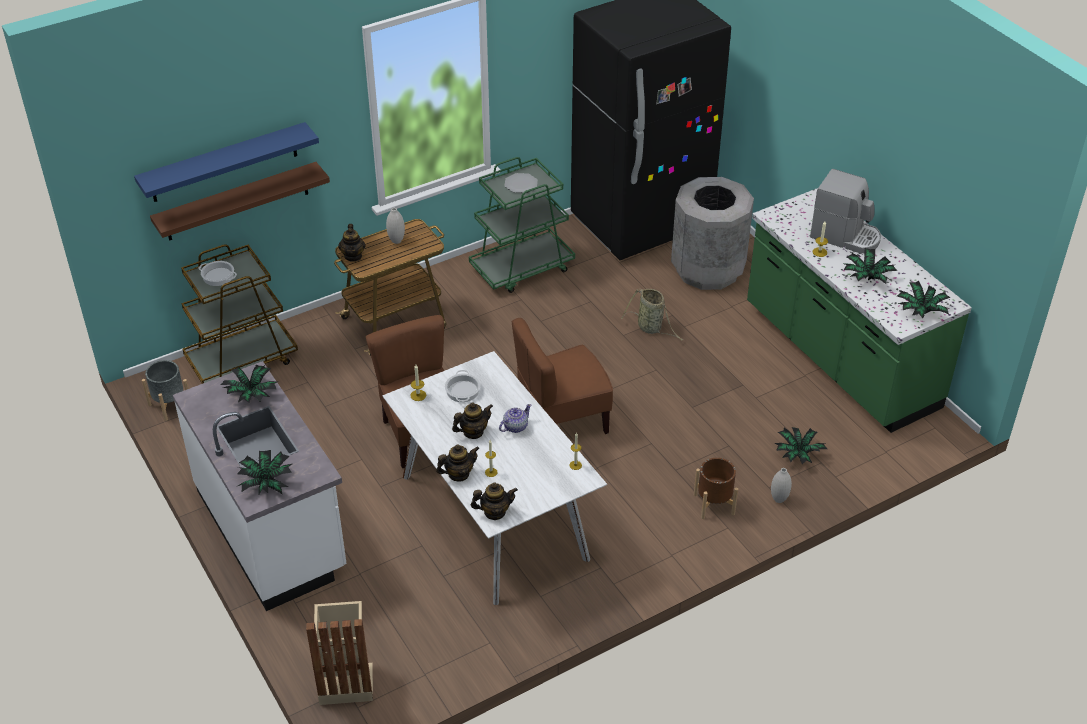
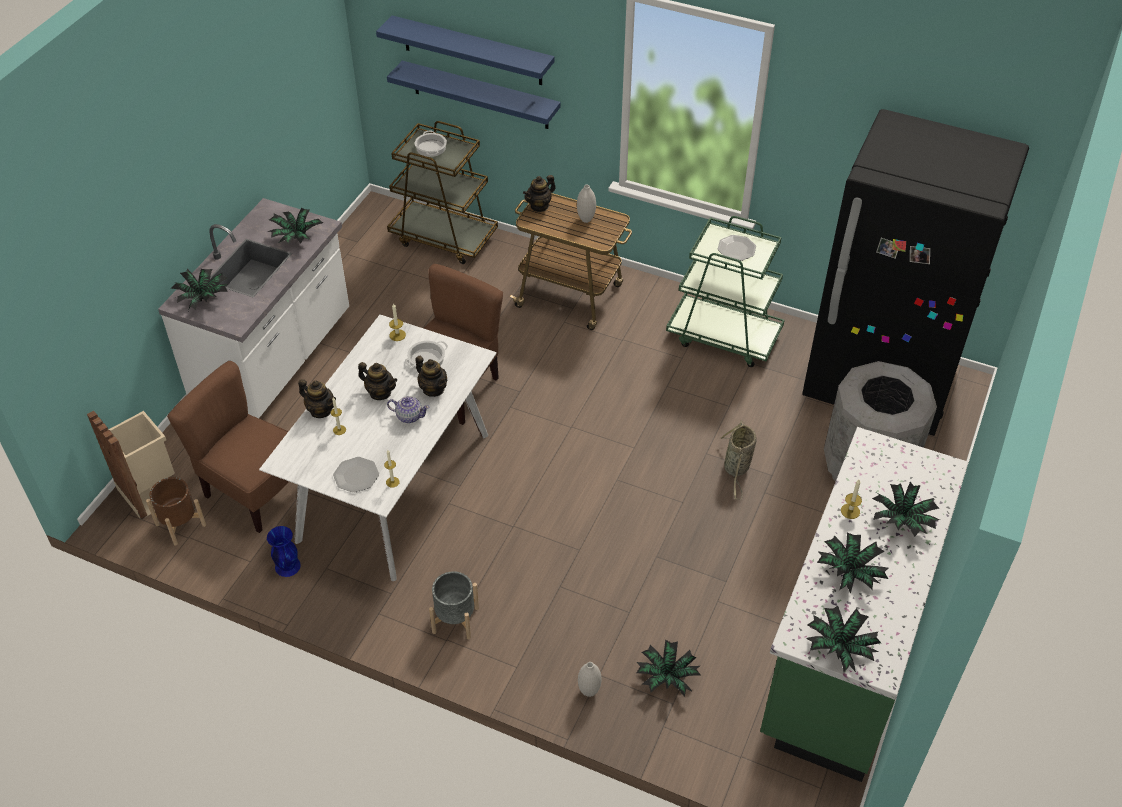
camera: 55 degrees right, 5 degrees up
grey planter [142,360,189,421] -> grey planter moved to [429,571,479,640]
brown shelf [150,162,330,241] -> blue shelf [387,61,561,129]
teapot [471,482,518,520] -> teapot moved to [415,356,447,397]
brown chair [512,318,613,434] -> brown chair moved to [167,361,289,533]
brown planter [694,458,738,519] -> brown planter moved to [146,477,206,546]
coffee machine [810,169,881,253] -> potted plant [872,482,940,537]
none -> blue vase [267,526,301,577]
none -> plate [333,457,379,493]

